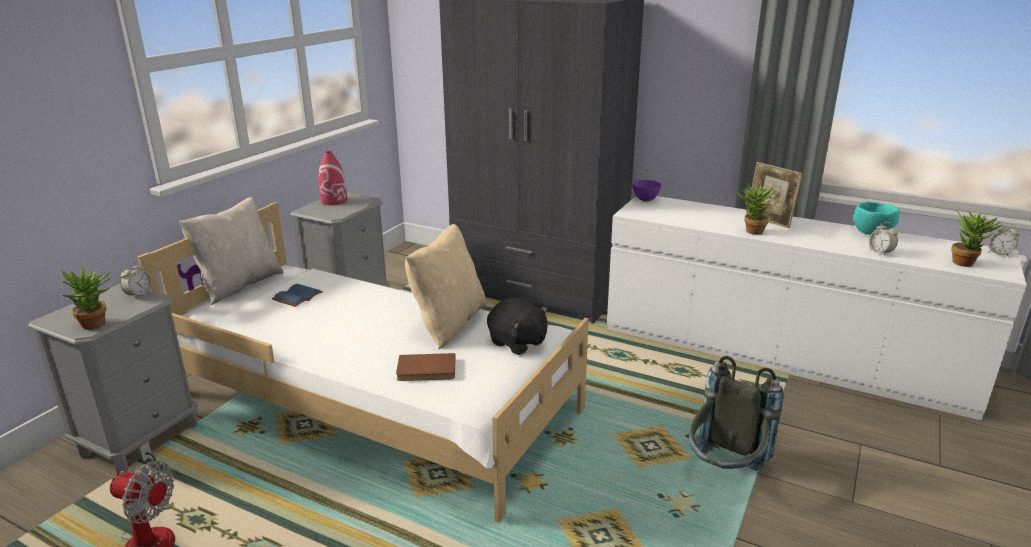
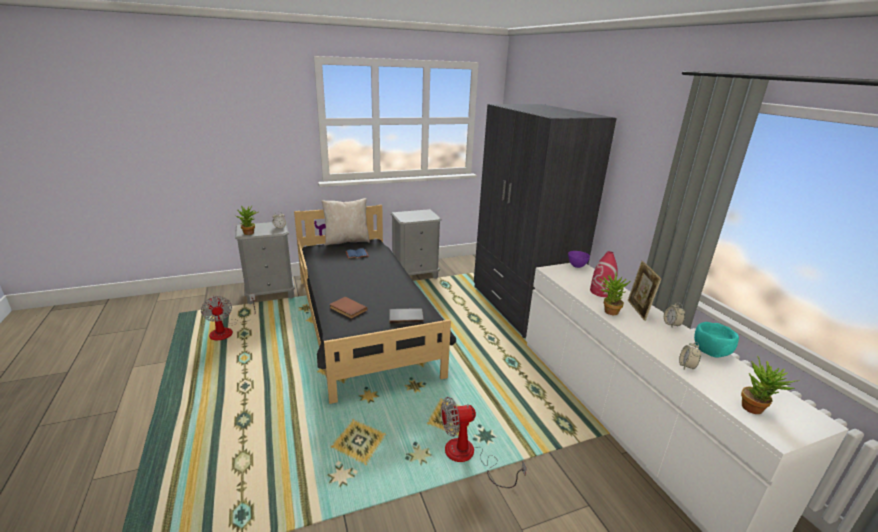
camera: 40 degrees right, 0 degrees up
white bed [137,202,589,523] -> black bed [294,205,456,404]
red vase [318,151,347,205] -> red vase moved to [590,251,618,297]
beige pillow [405,224,487,349] -> none
black plush toy [487,298,548,355] -> grey book [389,308,424,324]
grey backpack [689,356,784,471] -> fan [441,397,527,488]
alarm clock [988,223,1020,257] -> alarm clock moved to [664,302,685,327]

